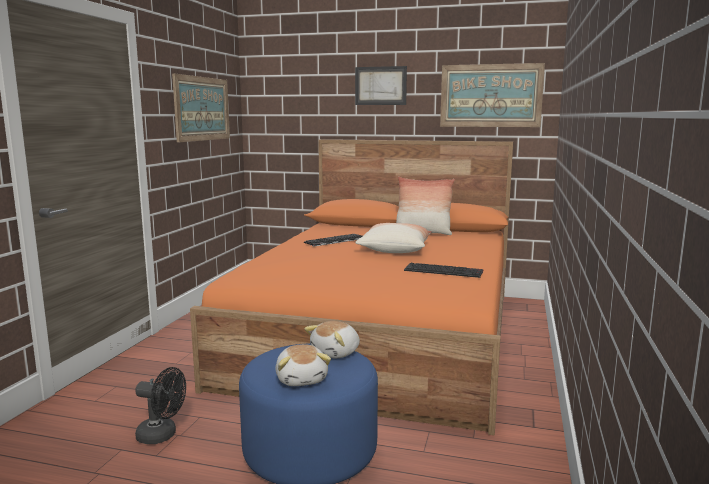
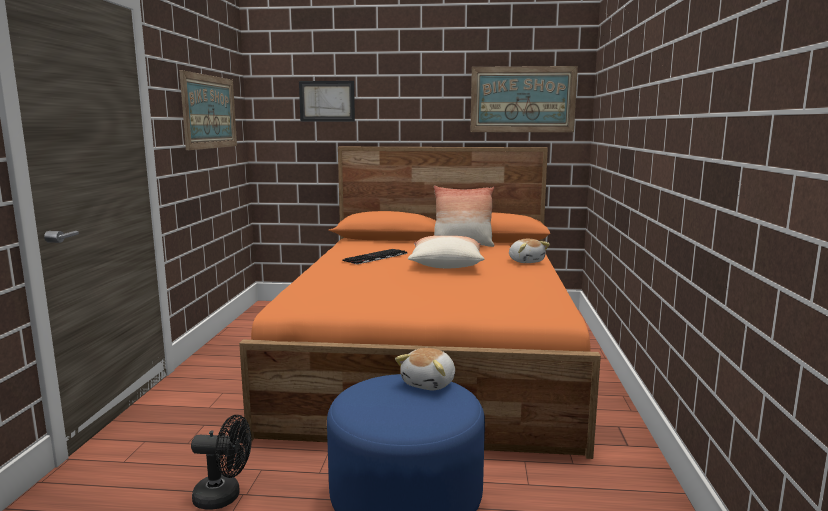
camera: 10 degrees left, 0 degrees up
plush toy [276,344,331,386] -> plush toy moved to [509,238,550,263]
picture [355,66,407,105] -> picture moved to [299,81,355,122]
keyboard [404,263,483,278] -> none

